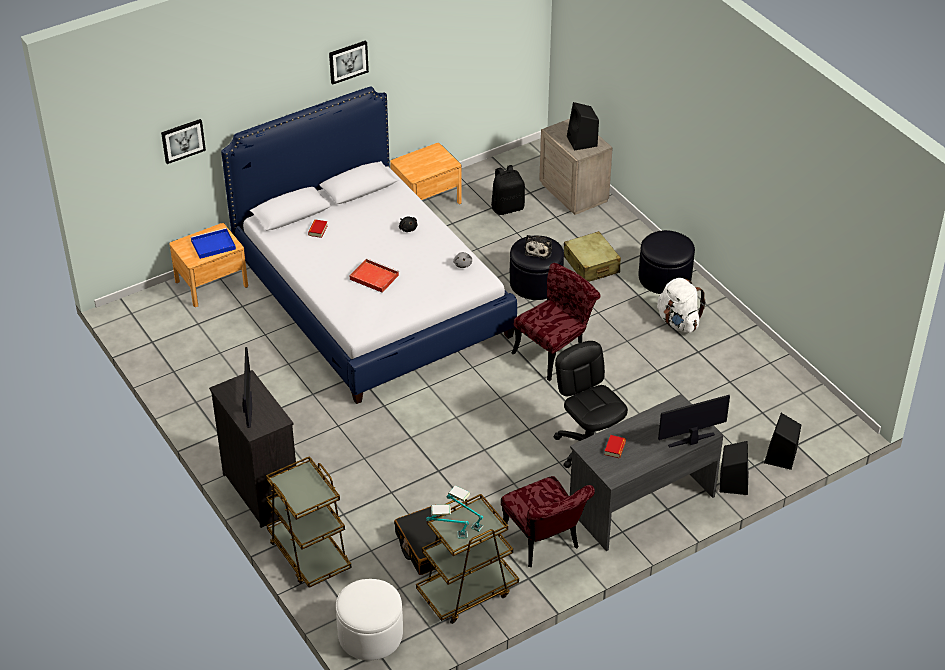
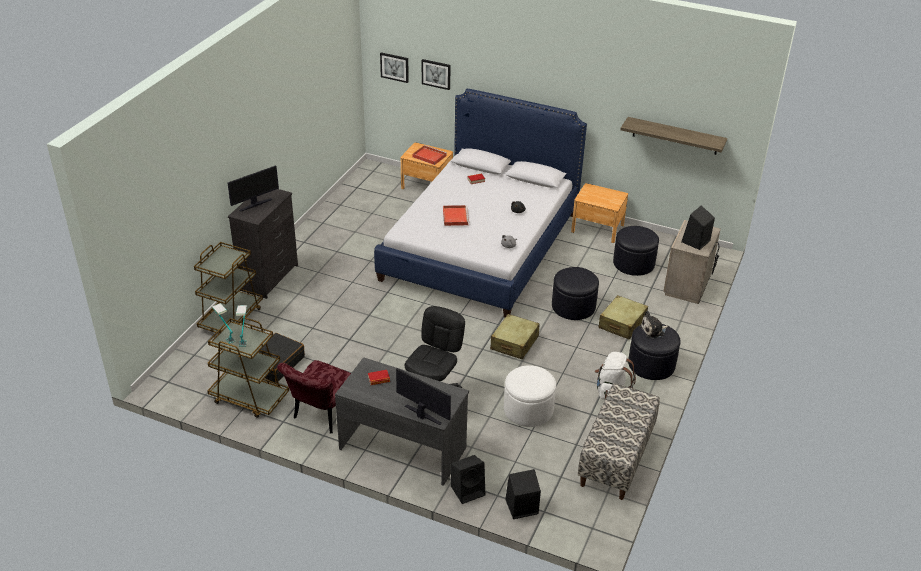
camera: 55 degrees right, 5 degrees down
blue tray [191,228,236,259] -> red tray [413,145,447,165]
picture [329,40,369,85] -> picture moved to [380,52,409,83]
white ottoman [336,579,403,661] -> white ottoman moved to [504,365,556,427]
black backpack [491,165,525,215] -> black ottoman [613,226,659,276]
red chair [512,263,601,381] -> beige suitcase [490,314,540,359]
plush toy [525,235,552,259] -> plush toy moved to [639,311,668,339]
none -> bench [578,383,660,500]
none -> shelf [621,117,727,155]

